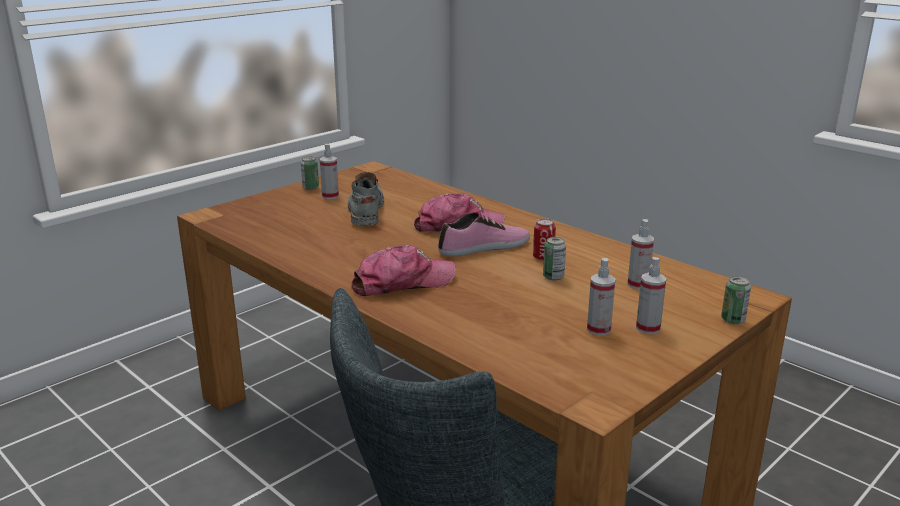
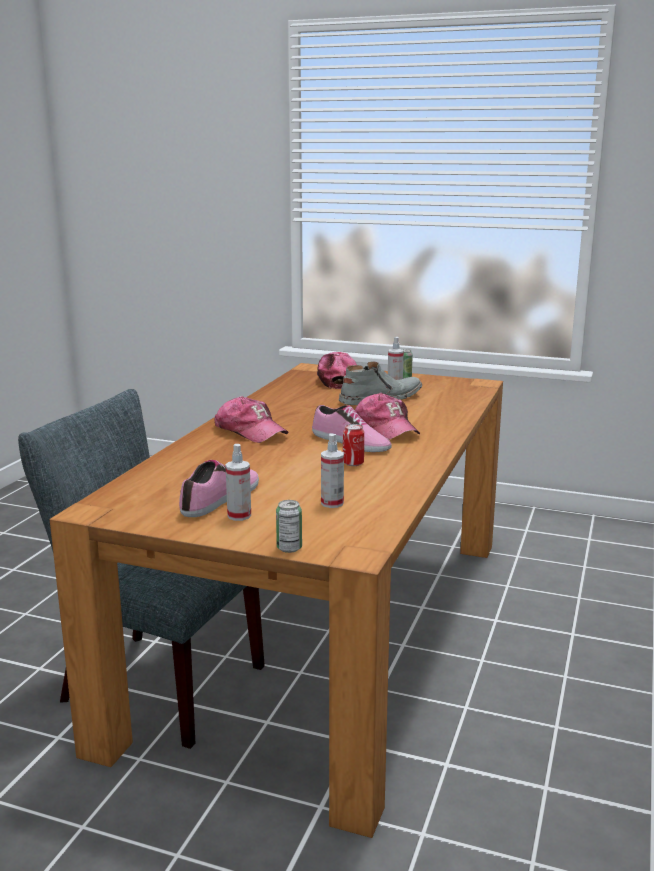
camera: 65 degrees right, 5 degrees down
can [543,237,566,281] -> none
spray bottle [587,258,615,336] -> shoe [179,460,259,517]
none -> cap [317,352,357,389]

